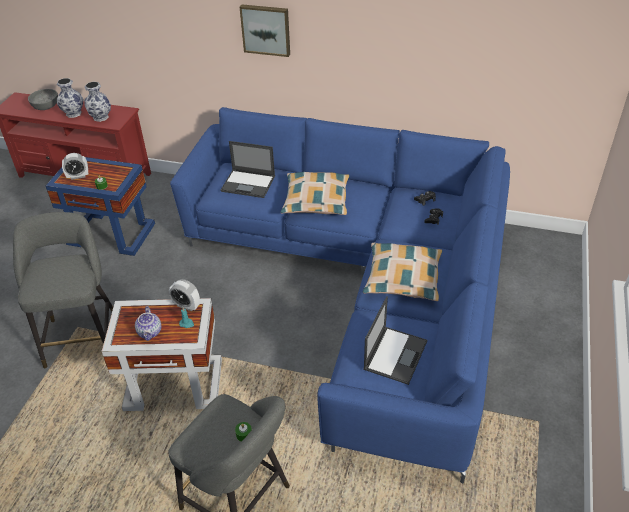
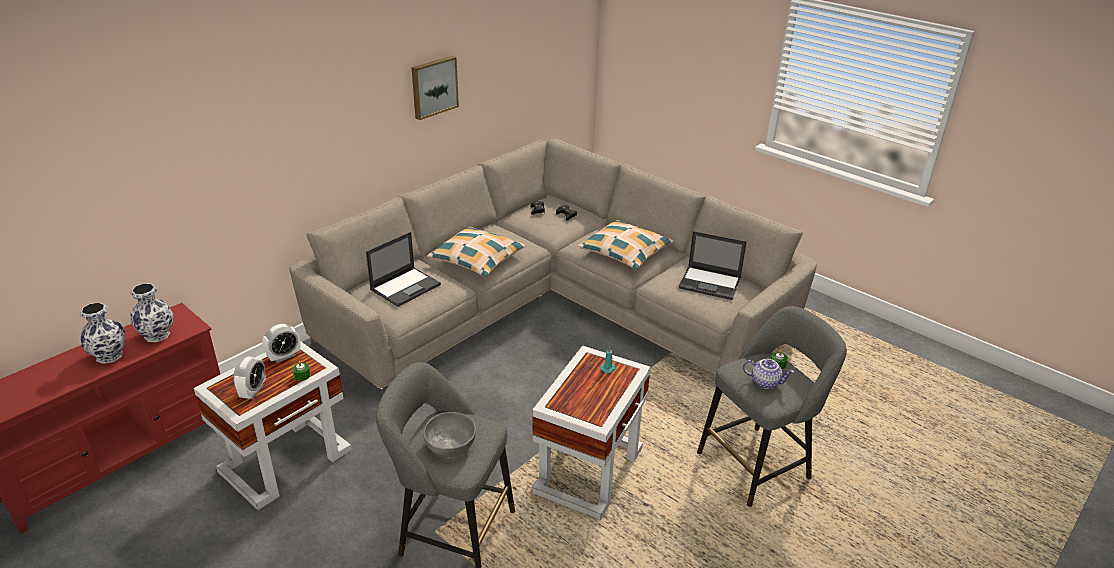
camera: 65 degrees left, 10 degrees down
grey bowl [28,89,58,110] -> grey bowl moved to [423,412,476,457]
blue side table [46,157,155,256] -> white side table [193,341,352,510]
teapot [135,306,161,341] -> teapot moved to [743,359,794,389]
alarm clock [169,279,200,311] -> alarm clock moved to [263,324,300,363]
blue sofa [170,107,510,483] -> beige sofa [289,139,817,398]
picture [239,4,290,57] -> picture moved to [412,56,459,120]
laptop [363,296,427,385] -> laptop turned 150 degrees clockwise [679,231,747,300]

